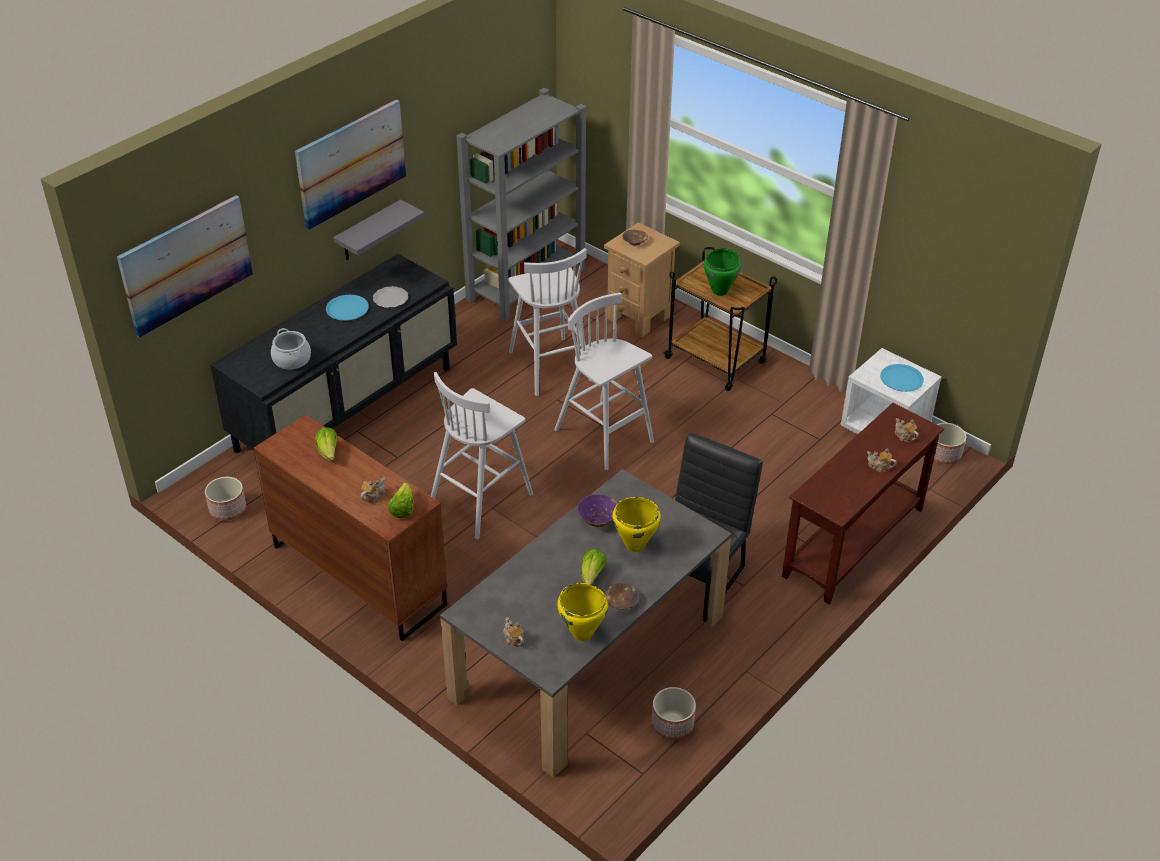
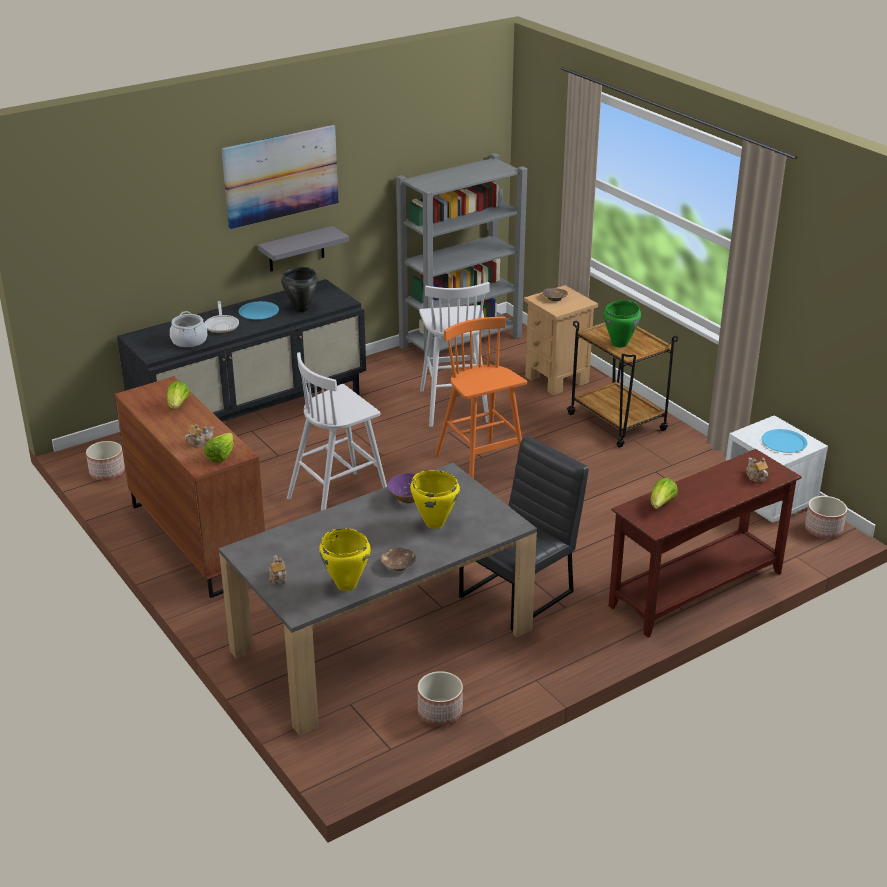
camera: 15 degrees right, 10 degrees down
picture [117,195,253,338] -> none
plate [373,286,408,308] -> black cooking pot [281,267,318,312]
white stool [554,293,654,470] -> orange stool [435,317,527,479]
lettuce [581,549,607,585] -> lettuce moved to [651,478,678,509]
teapot [867,448,896,473] -> none
none -> frying pan [205,301,239,333]

